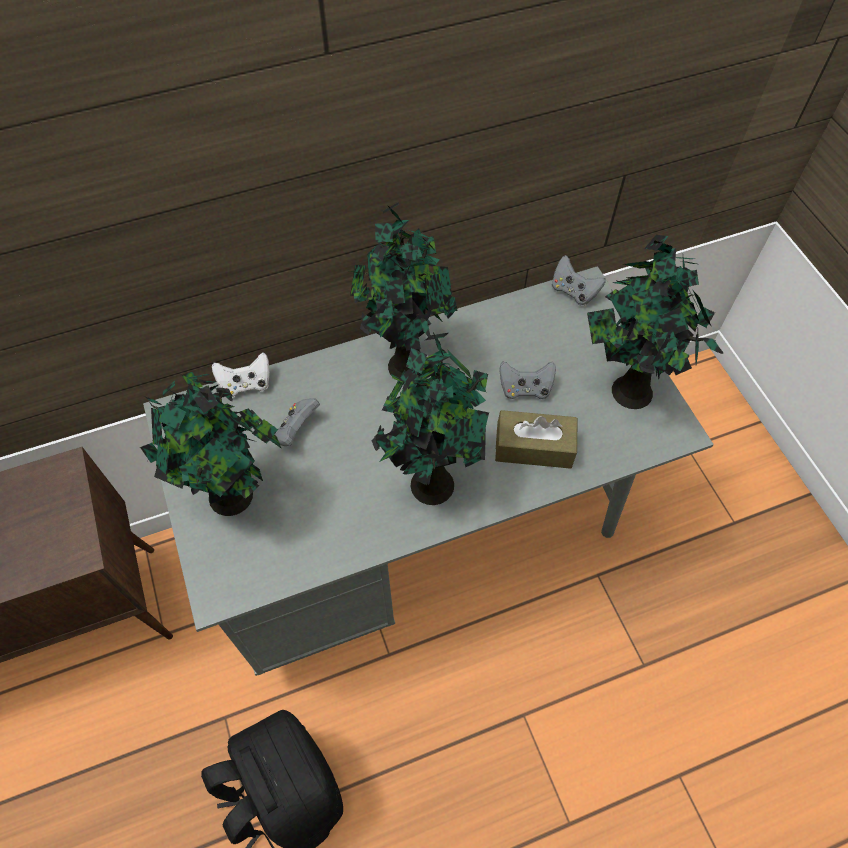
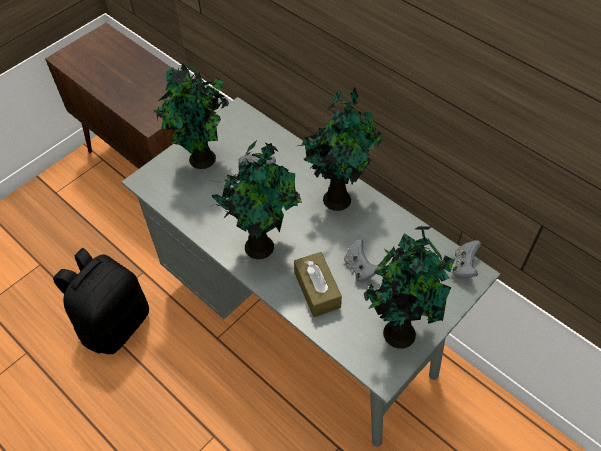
camera: 65 degrees right, 5 degrees down
white game controller [212,352,270,398] -> none

